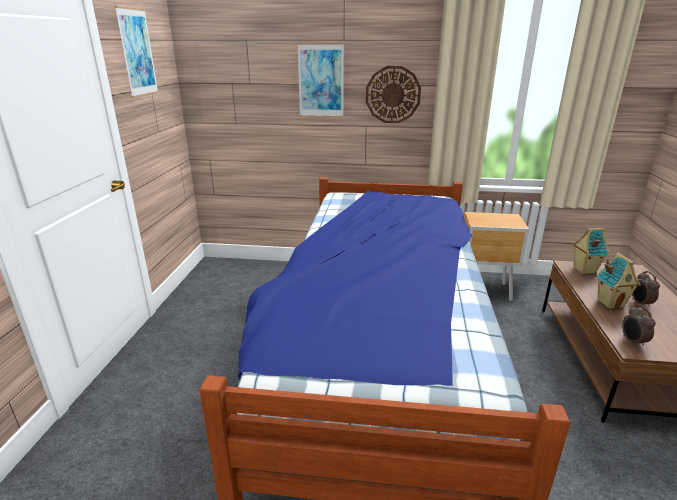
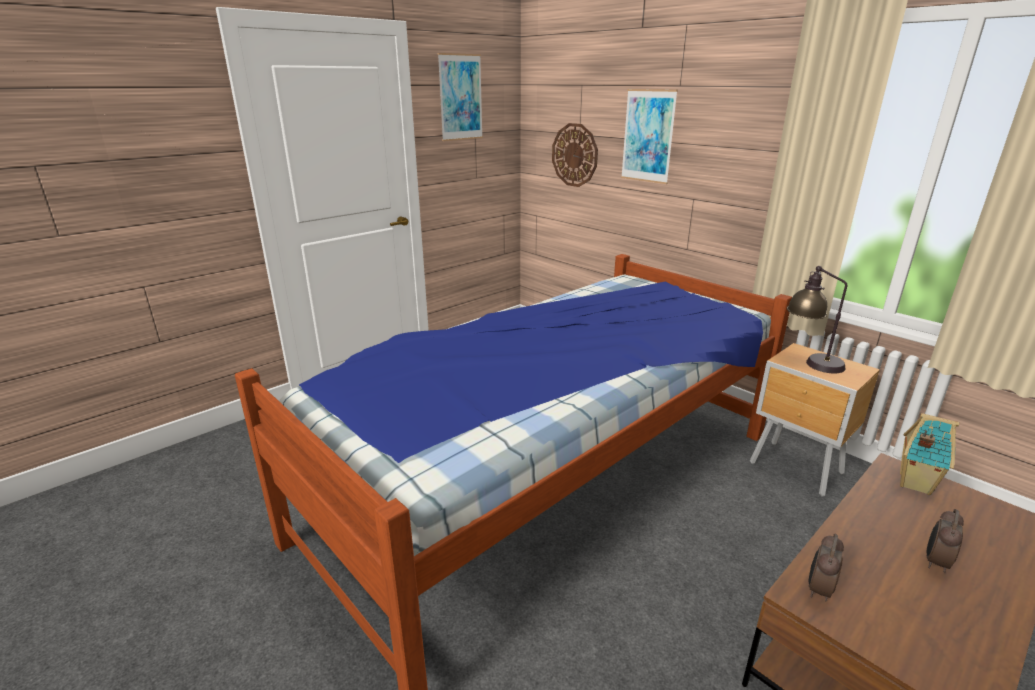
camera: 40 degrees right, 0 degrees up
wall clock [366,66,421,123] -> wall clock moved to [552,123,598,187]
toy house [596,253,641,309] -> none
none -> table lamp [787,266,847,373]

